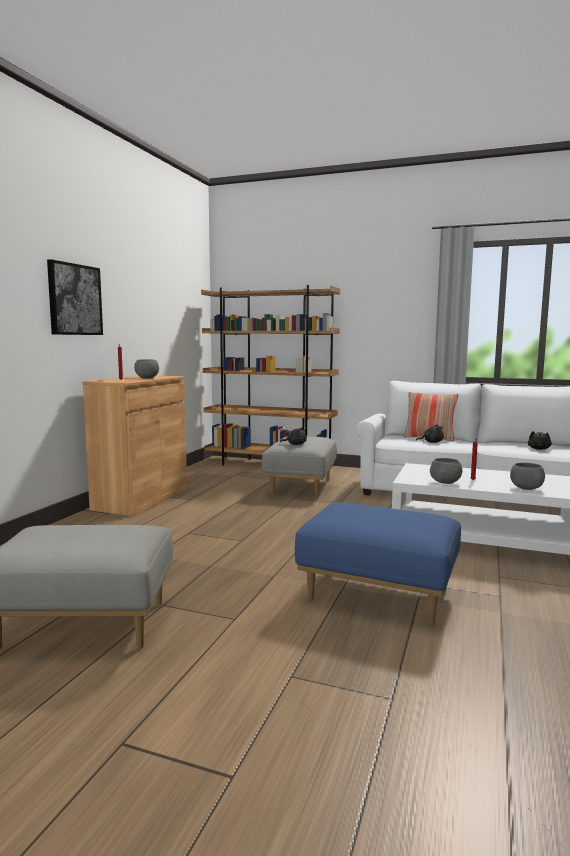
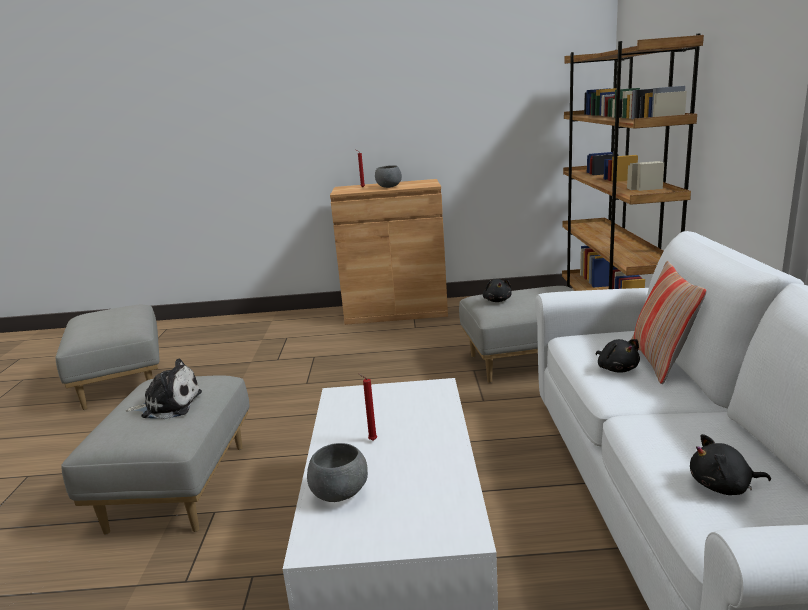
camera: 70 degrees right, 10 degrees up
picture [47,259,103,335] -> none
blue ottoman [295,502,461,626] -> grey ottoman [61,375,250,535]
grey bowl [430,458,462,484] -> none
none -> plush toy [125,359,202,419]

